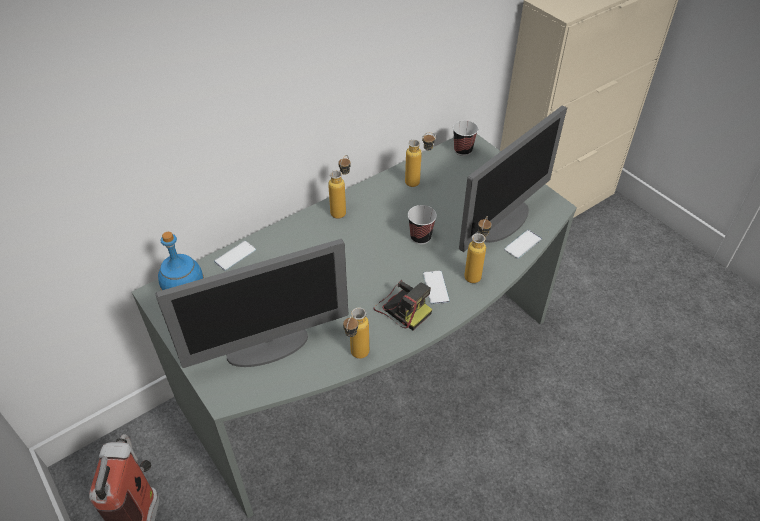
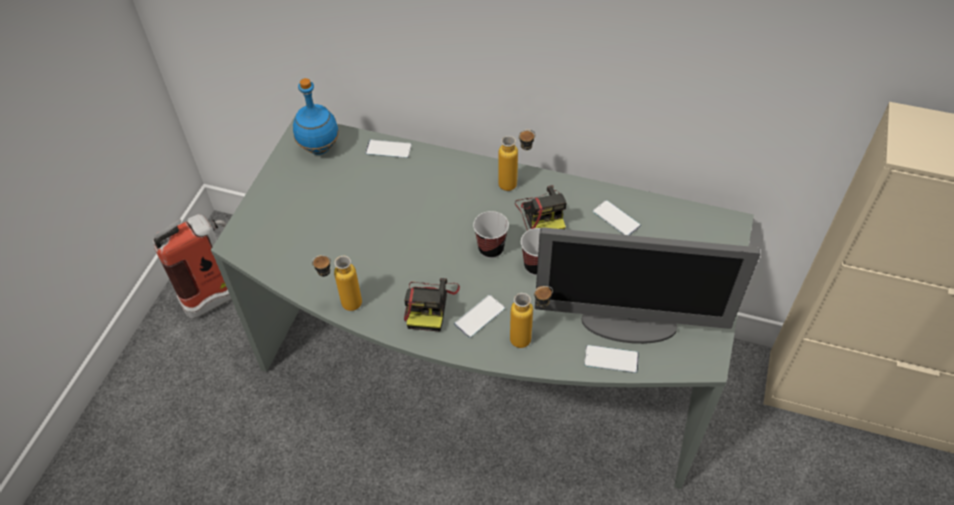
camera: 55 degrees right, 5 degrees up
monitor [155,239,349,368] -> none
bottle [405,132,436,187] -> phone [593,200,641,235]
cup [453,120,478,156] -> cup moved to [473,211,509,258]
none -> camera [515,185,567,231]

